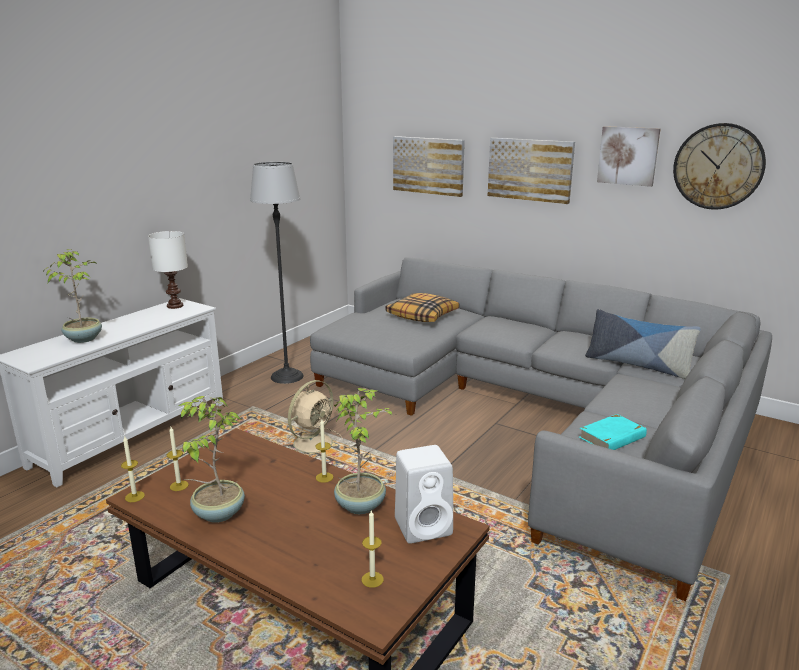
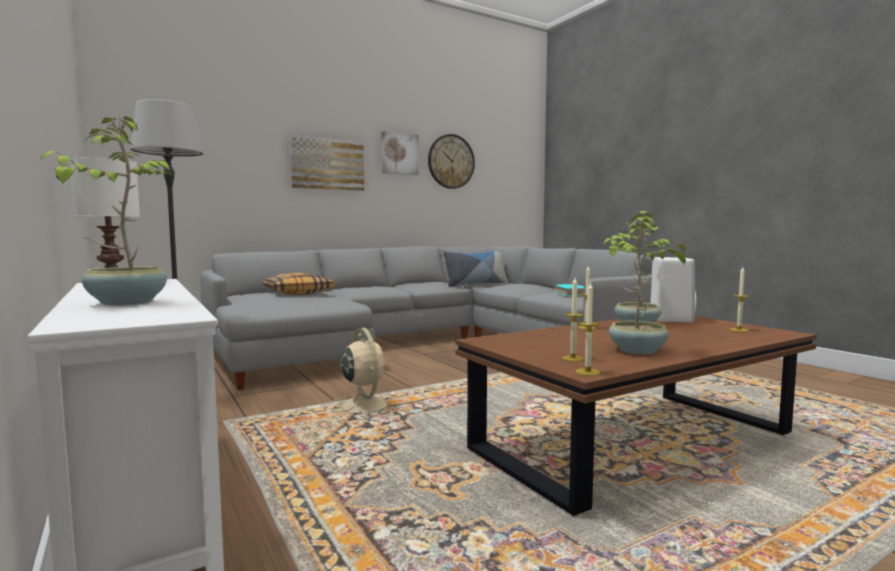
camera: 65 degrees left, 15 degrees down
picture [393,136,465,197] -> none

